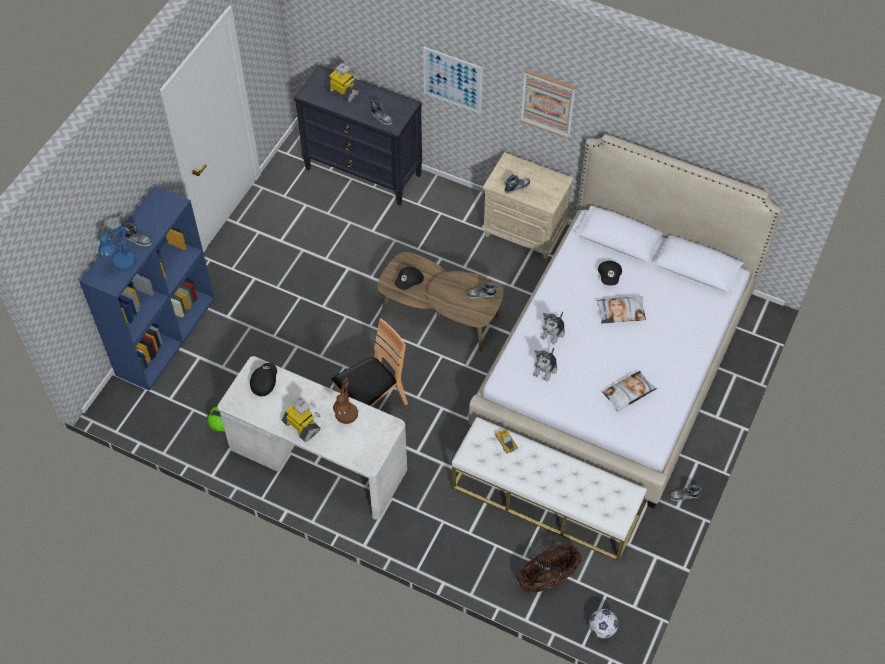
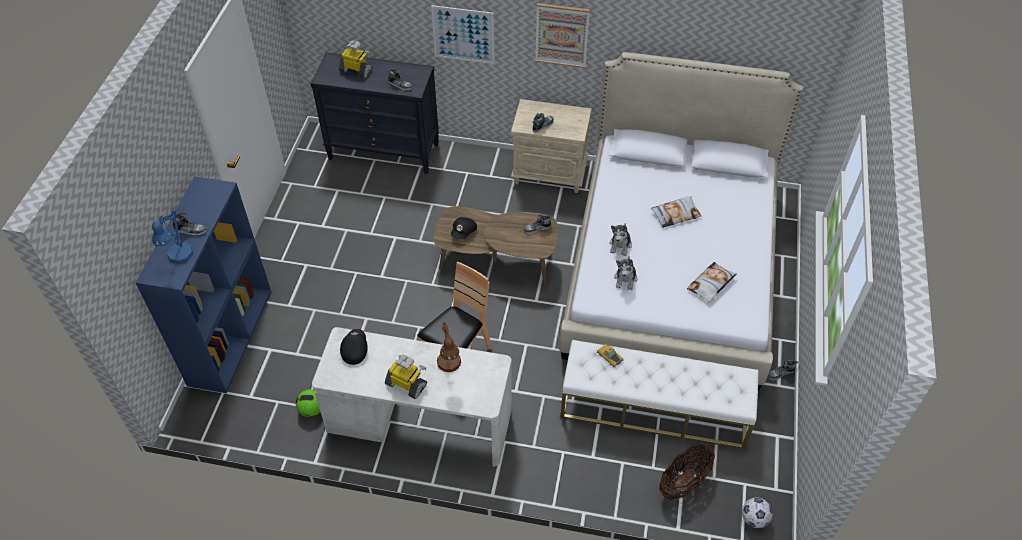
camera: 15 degrees left, 5 degrees down
black cap [598,261,622,286] -> none

